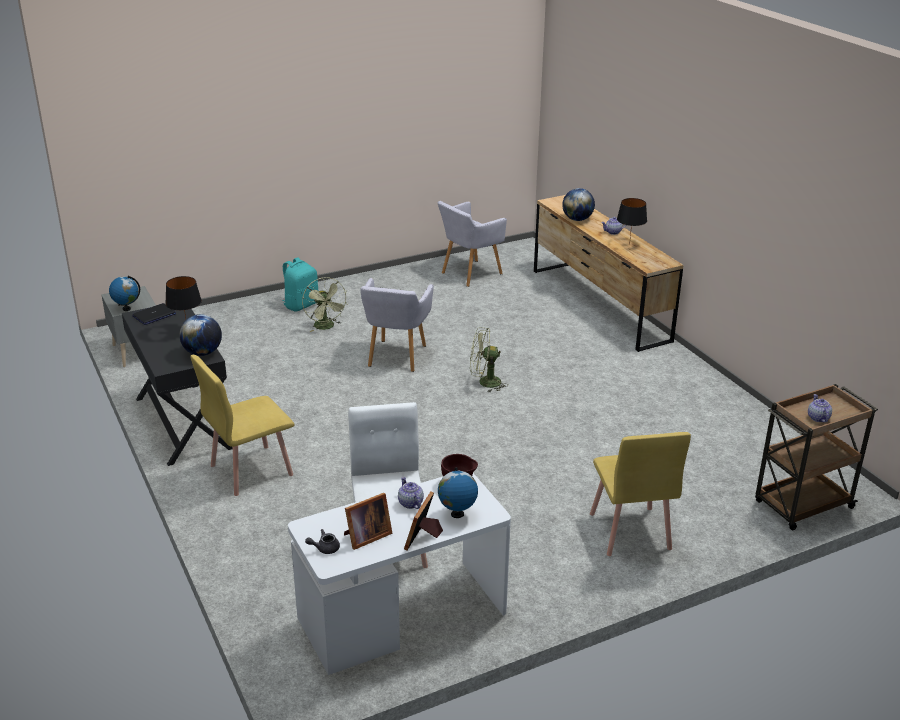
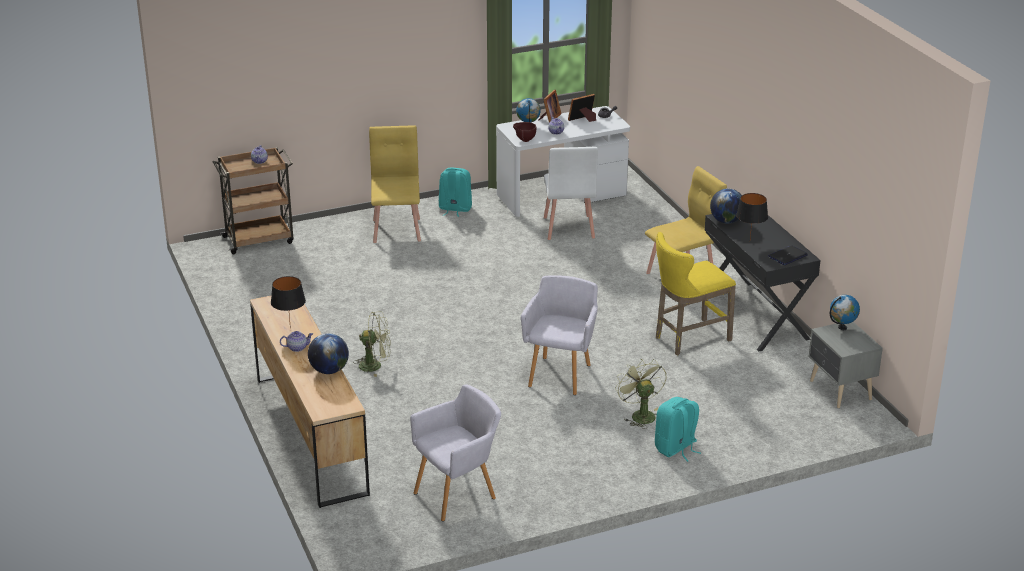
camera: 175 degrees left, 0 degrees up
green fan [470,327,507,392] -> green fan moved to [353,311,391,377]
none -> turquoise backpack [439,168,472,217]
none -> yellow stool [656,232,736,355]

